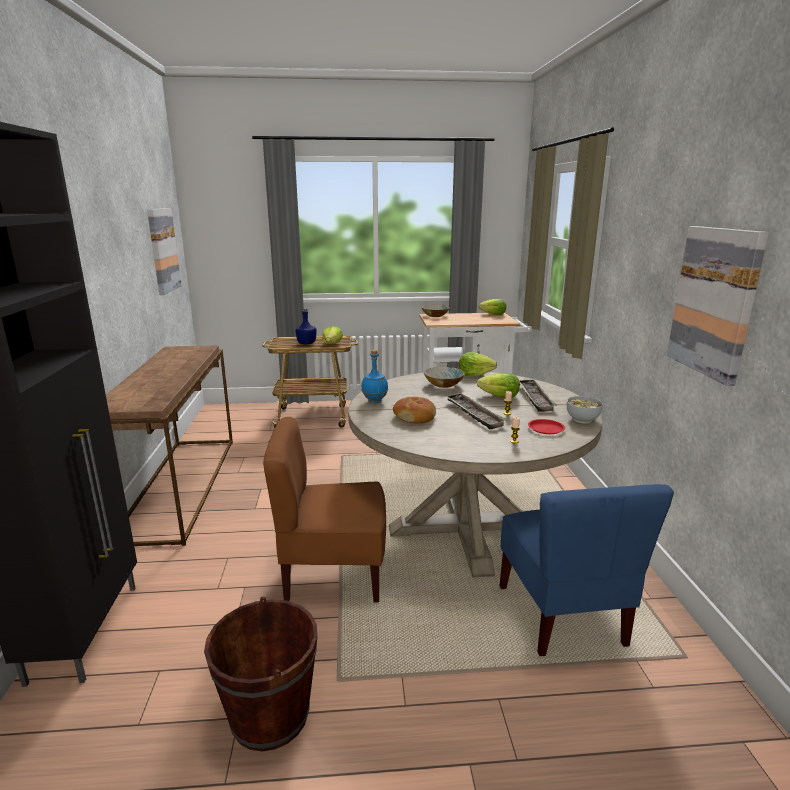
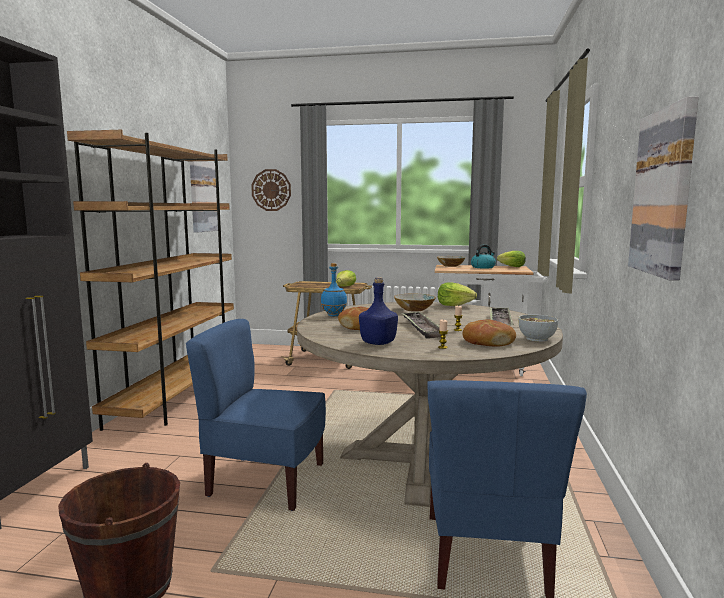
camera: 15 degrees right, 10 degrees down
brown console table [106,345,233,546] -> brown bookcase [67,130,234,431]
brown chair [263,417,386,603] -> blue chair [186,319,326,511]
blue bottle [295,308,317,345] -> blue bottle moved to [359,277,398,345]
lettuce [477,373,520,398] -> none
red plate [528,419,565,434] -> bread [463,319,516,346]
none -> wall clock [251,169,291,211]
none -> kettle [471,244,496,269]

